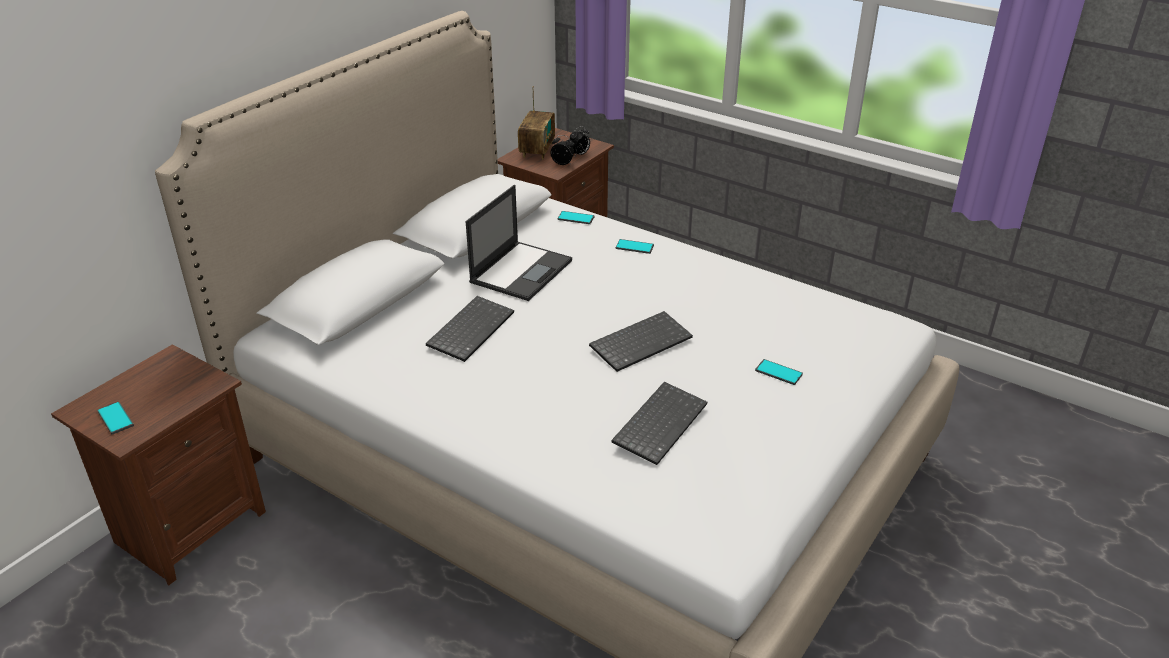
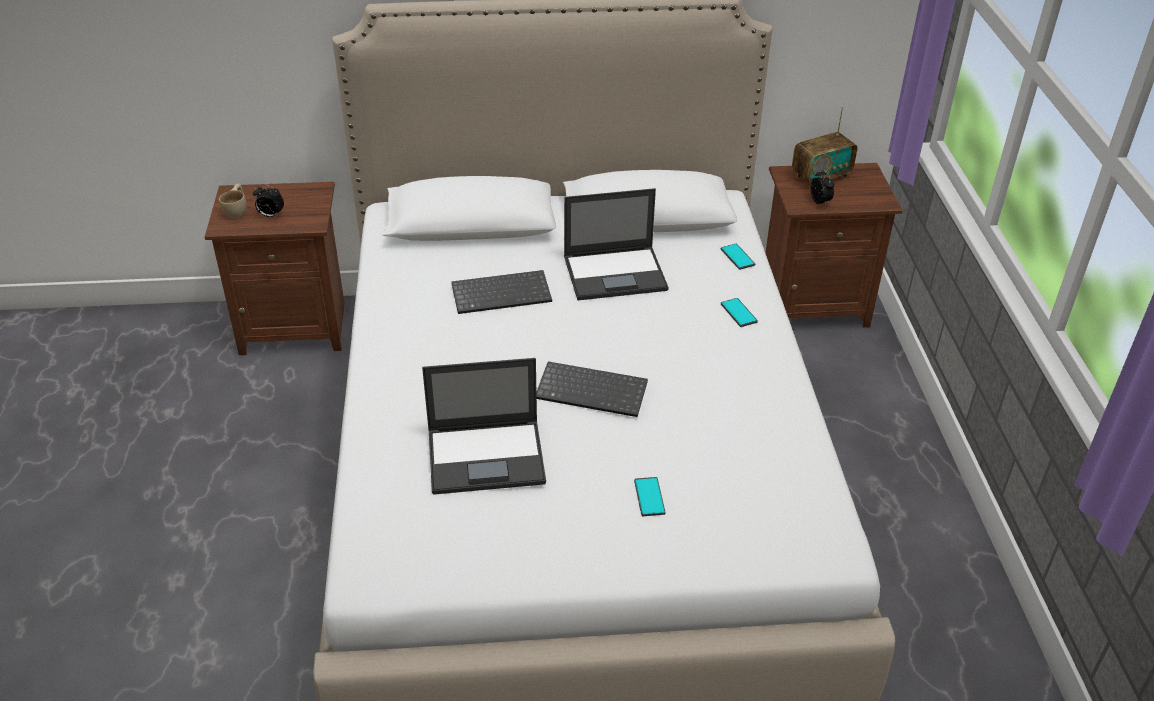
camera: 50 degrees right, 5 degrees up
phone [97,402,134,434] -> beige cup [219,184,247,219]
alarm clock [569,126,590,156] -> alarm clock moved to [253,184,284,217]
keyboard [612,382,707,465] -> laptop [422,358,546,495]

